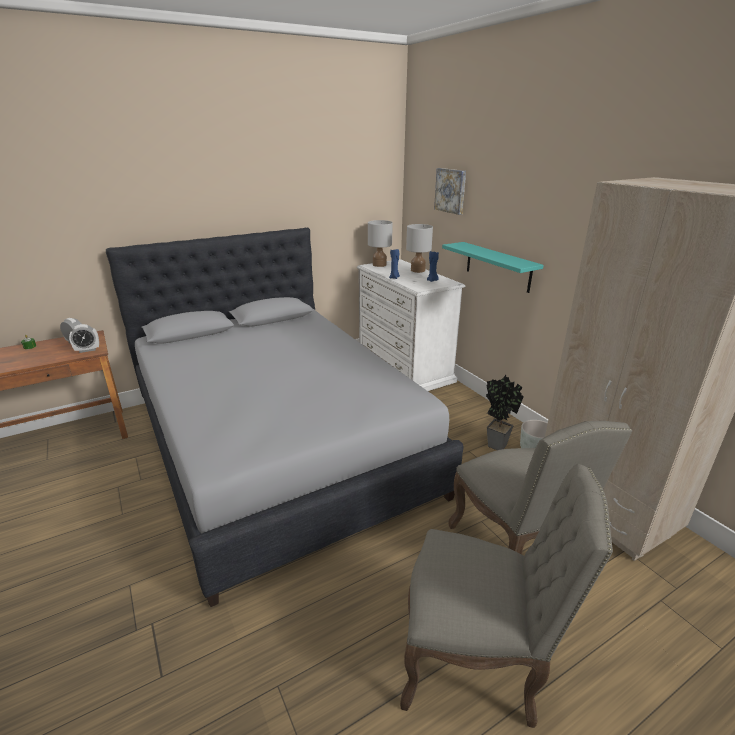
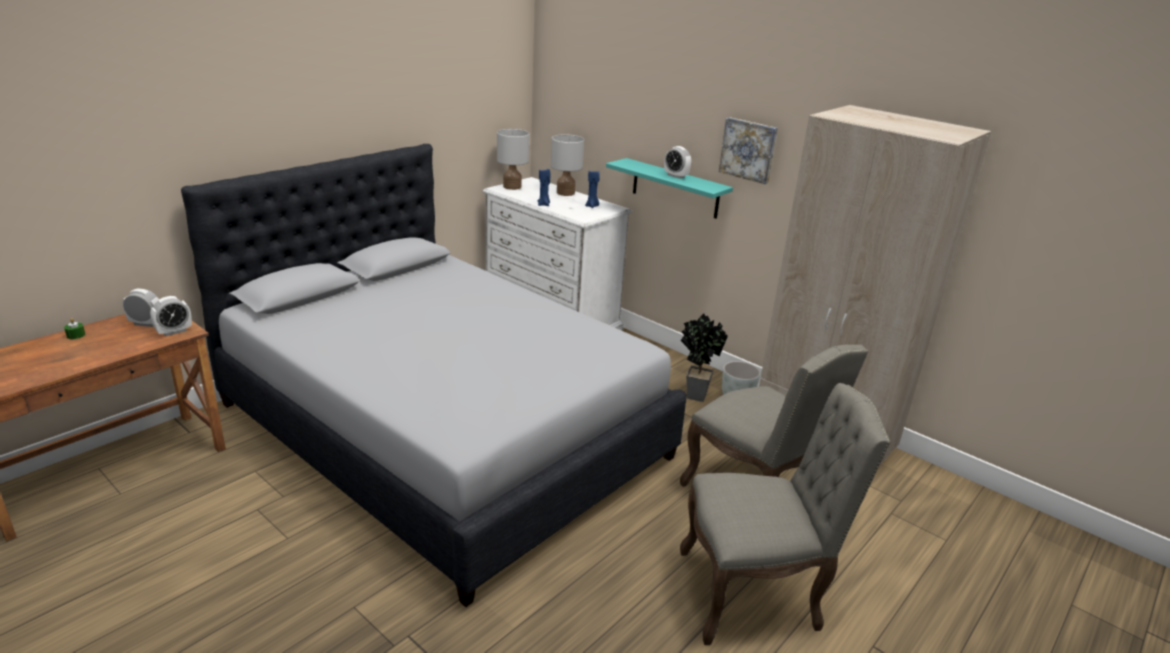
camera: 20 degrees left, 0 degrees up
picture [434,168,466,215] -> picture moved to [719,117,778,184]
none -> alarm clock [664,146,691,179]

